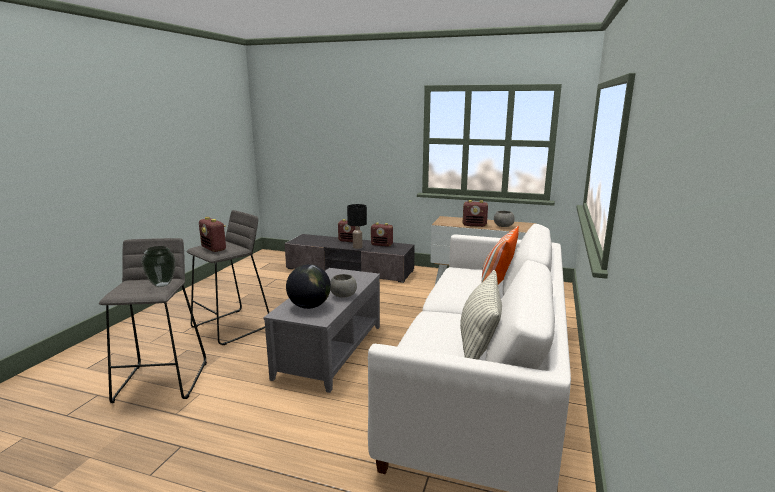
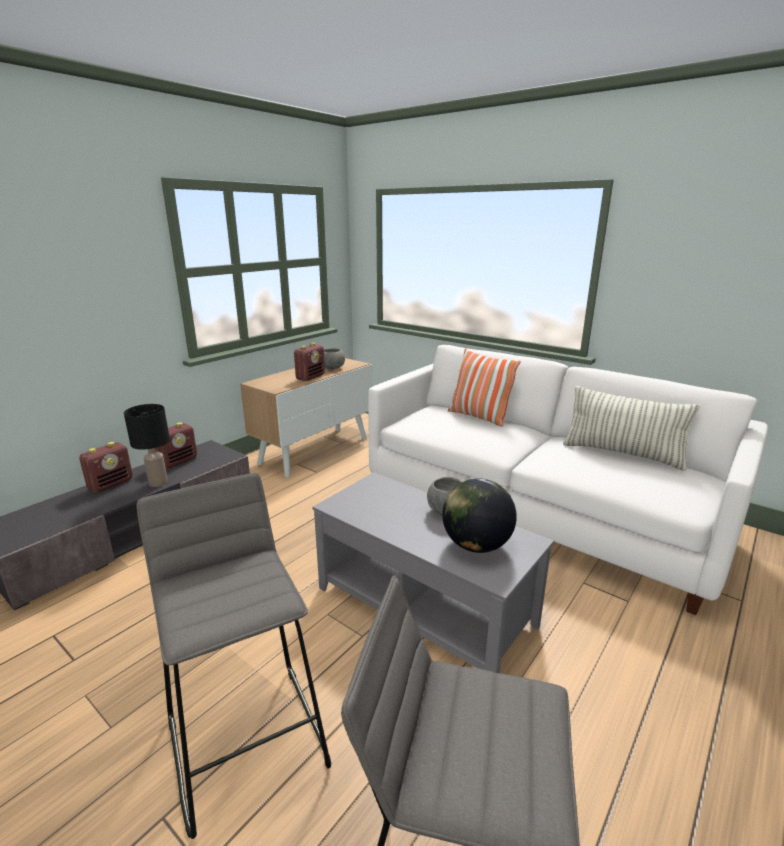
camera: 70 degrees left, 5 degrees up
vase [141,246,176,287] -> none
radio [199,217,226,252] -> none

